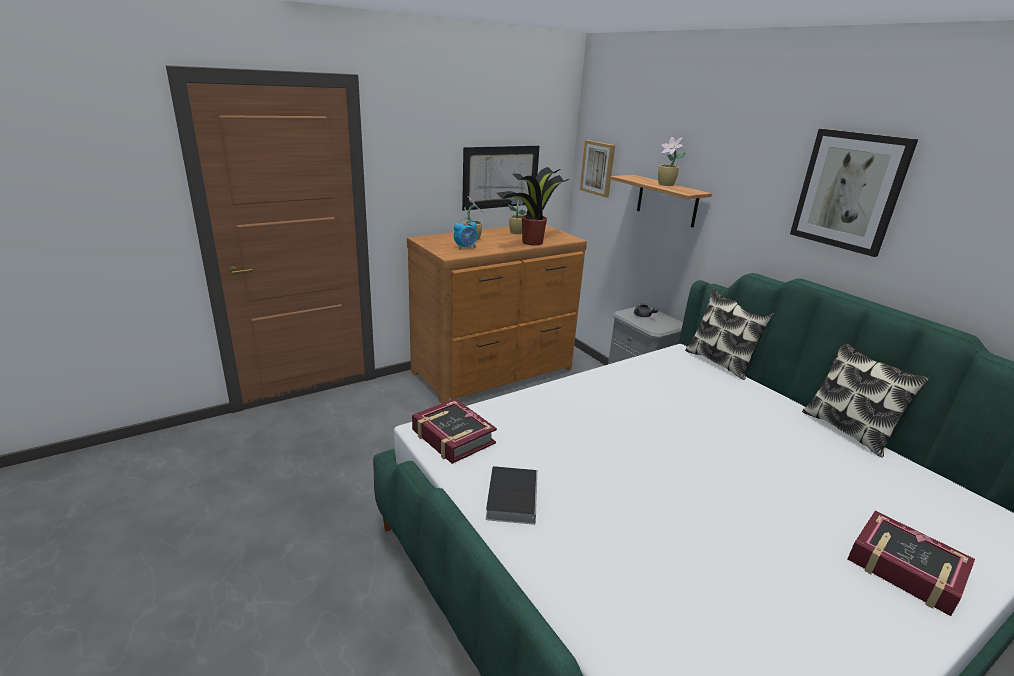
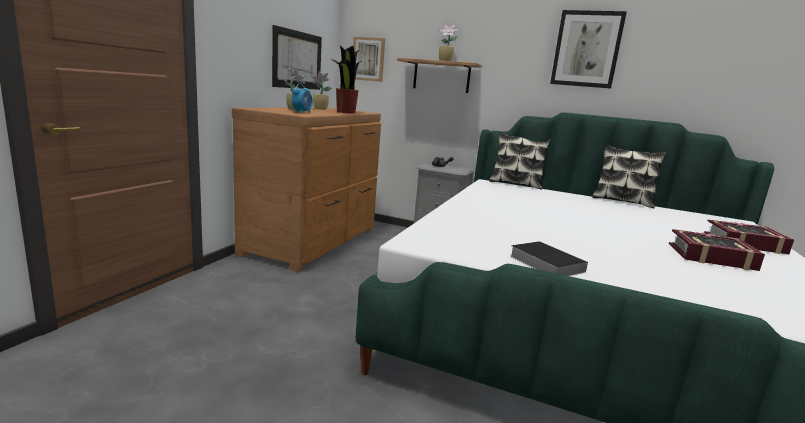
camera: 35 degrees left, 10 degrees down
book [412,398,497,464] -> book moved to [669,229,765,271]

